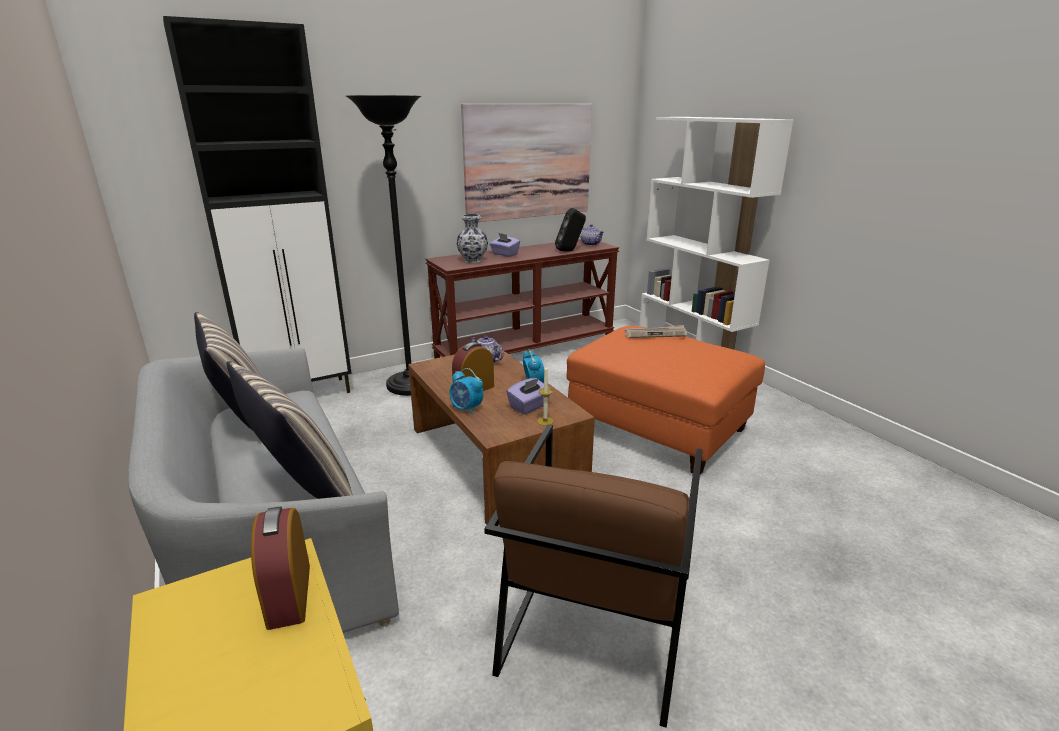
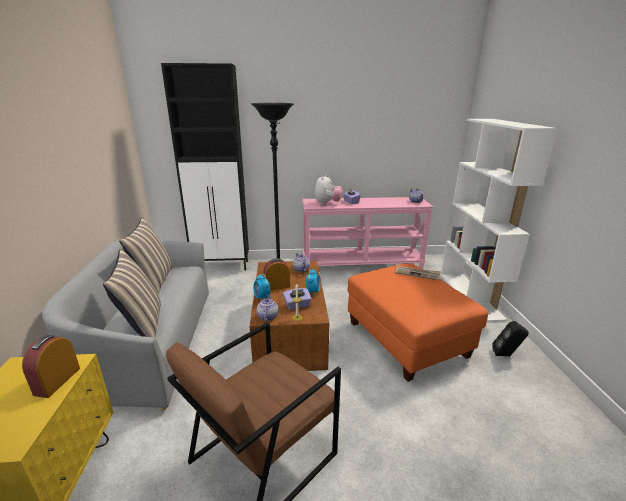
camera: 25 degrees right, 0 degrees up
brown console table [425,239,619,359] -> pink console table [303,197,433,269]
vase [456,214,488,263] -> plush toy [314,174,343,205]
picture [461,104,592,222] -> none
black speaker [555,208,586,252] -> black speaker moved to [492,321,529,356]
none -> teapot [257,294,278,321]

